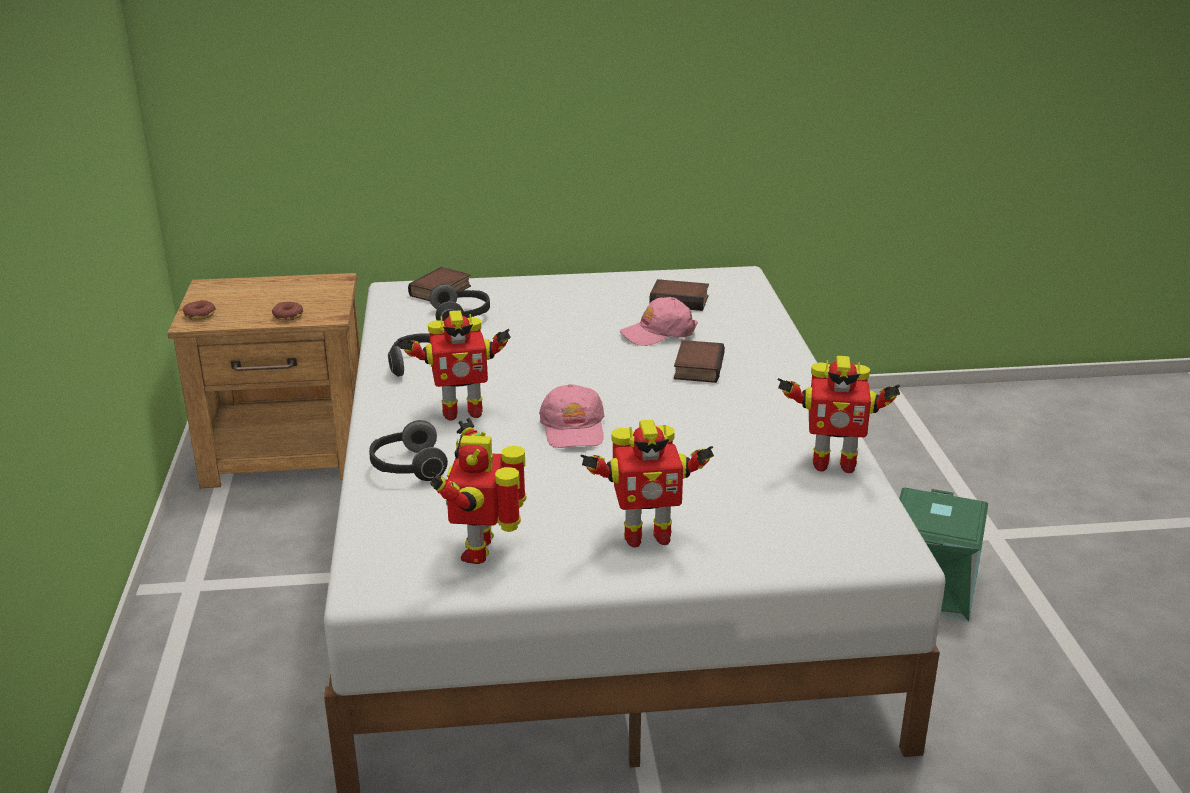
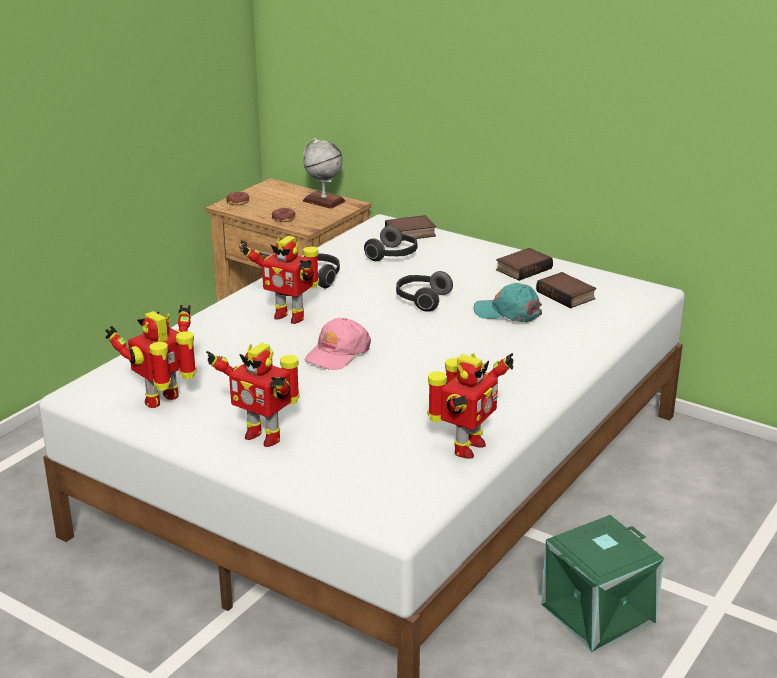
camera: 40 degrees right, 0 degrees up
headphones [369,420,448,481] -> headphones moved to [396,271,453,312]
pink cap [620,297,698,346] -> turquoise cap [474,283,542,323]
book [674,340,725,383] -> book moved to [496,248,553,281]
toy robot [778,356,900,473] -> toy robot turned 105 degrees counterclockwise [427,353,514,459]
none -> globe [303,138,346,209]

